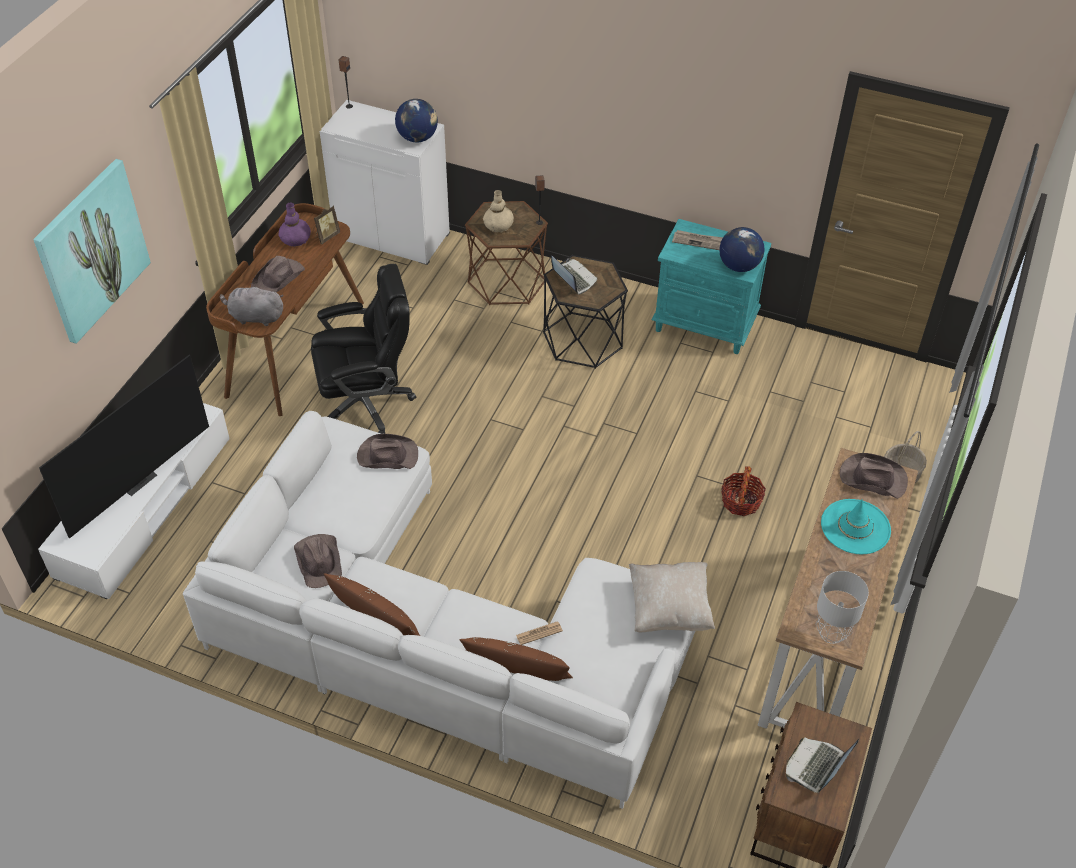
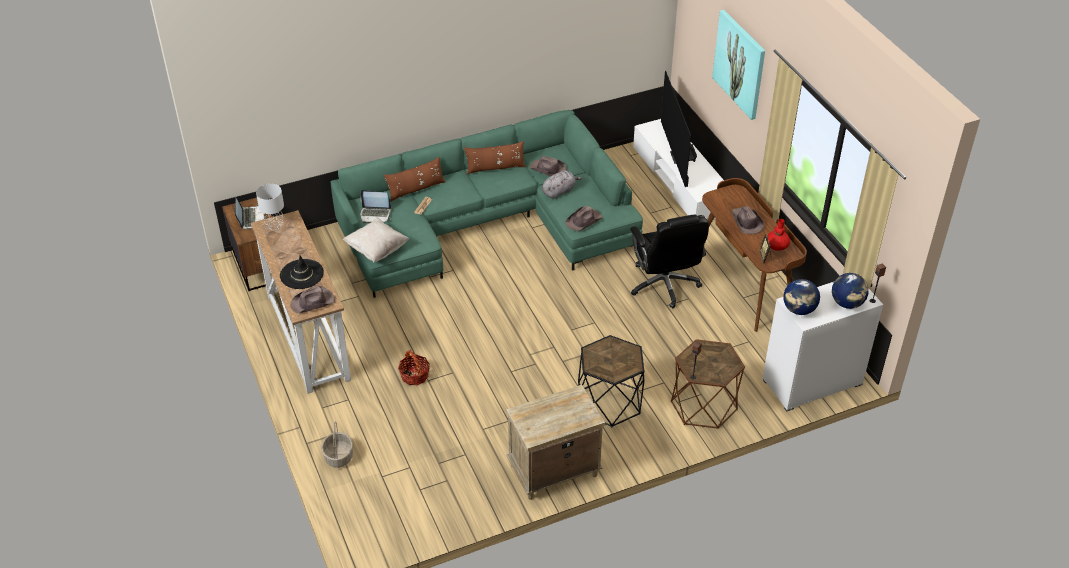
camera: 135 degrees right, 5 degrees down
white sofa [183,411,695,809] -> green sofa [331,110,643,298]
grey plush toy [220,283,284,326] -> grey plush toy moved to [542,170,583,199]
purple vase [278,203,311,247] -> red vase [767,219,790,251]
black office chair [311,264,416,434] -> black office chair turned 45 degrees counterclockwise [630,215,709,308]
beige vase [483,190,514,232] -> none
laptop [551,256,598,294] -> laptop moved to [360,190,391,223]
turquoise nightstand [652,219,771,354] -> beige nightstand [506,385,605,500]
newspaper [672,230,723,250] -> none
globe [719,227,765,272] -> globe moved to [832,273,869,309]
turquoise hat [821,499,891,554] -> black hat [280,255,324,289]

